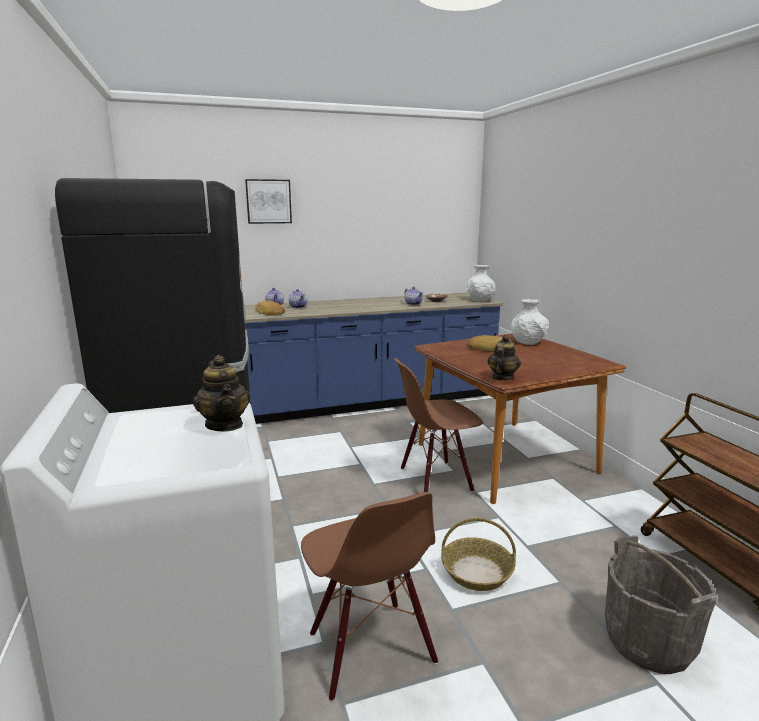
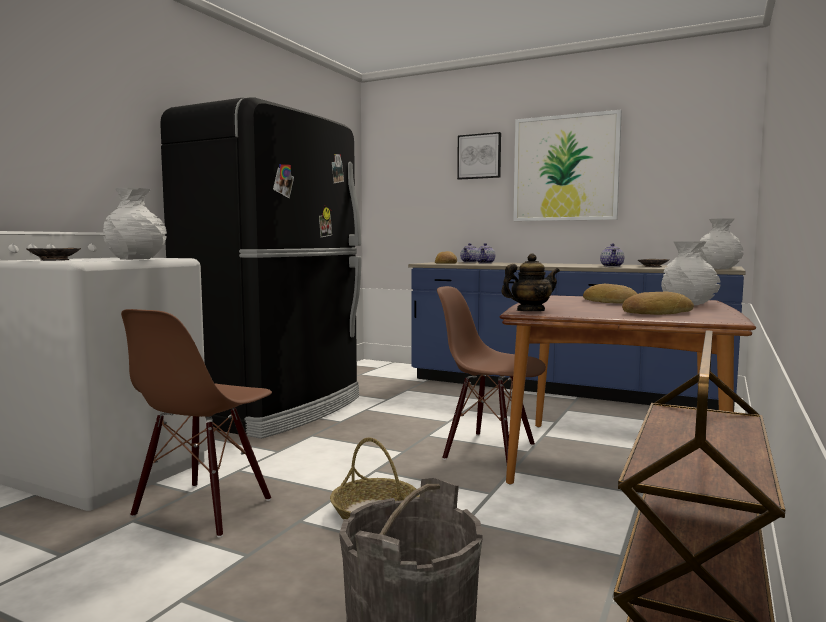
camera: 45 degrees right, 10 degrees down
teapot [193,355,250,432] -> white vase [103,188,167,260]
none -> brown bowl [26,248,81,261]
none -> picture [513,110,622,221]
none -> bread [622,292,694,315]

